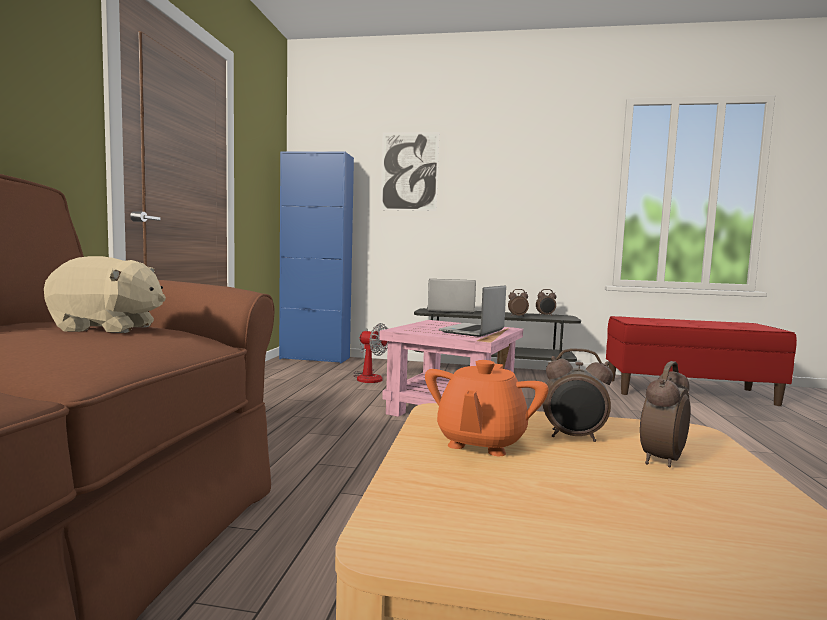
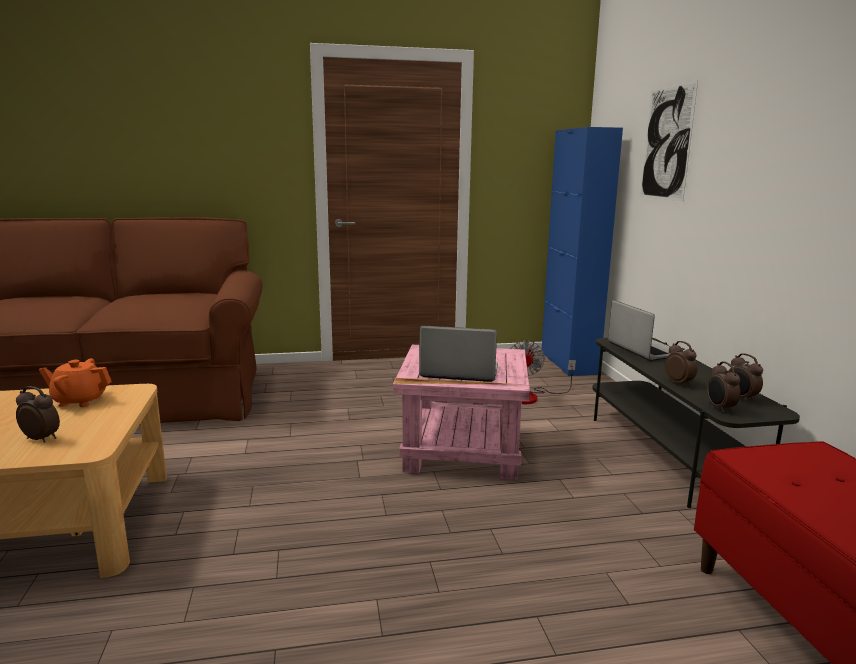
camera: 70 degrees right, 10 degrees up
beige plush toy [44,256,166,333] -> none
alarm clock [542,348,613,442] -> alarm clock moved to [707,361,740,413]

